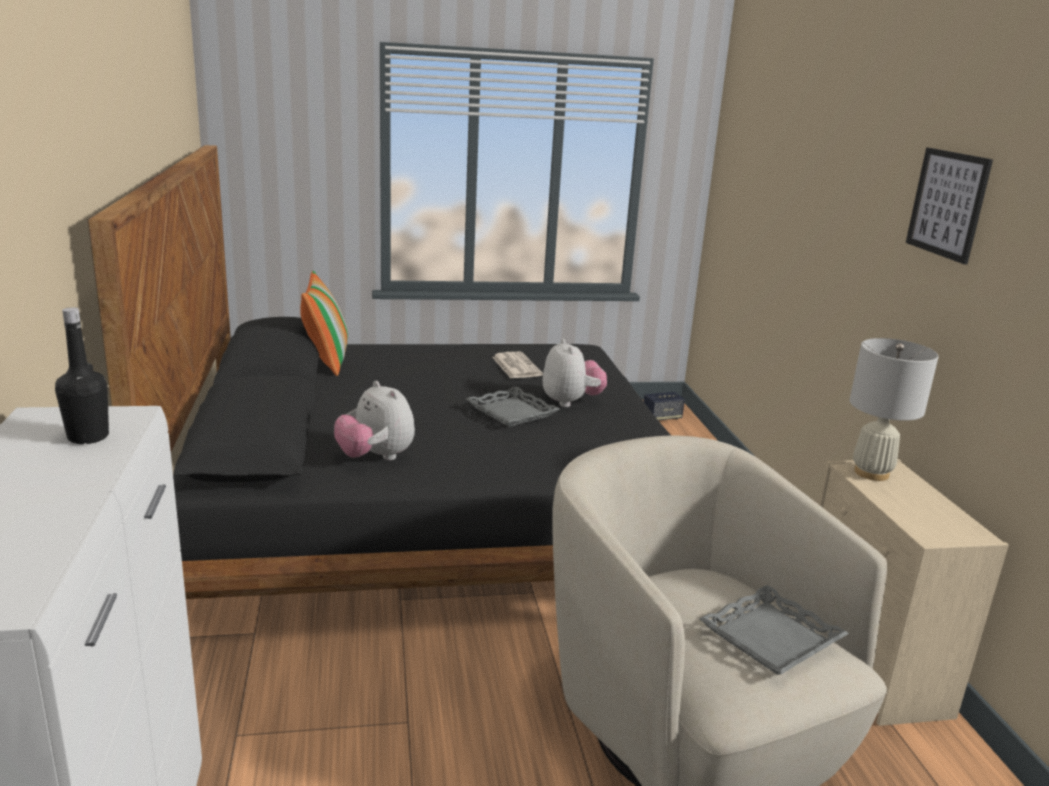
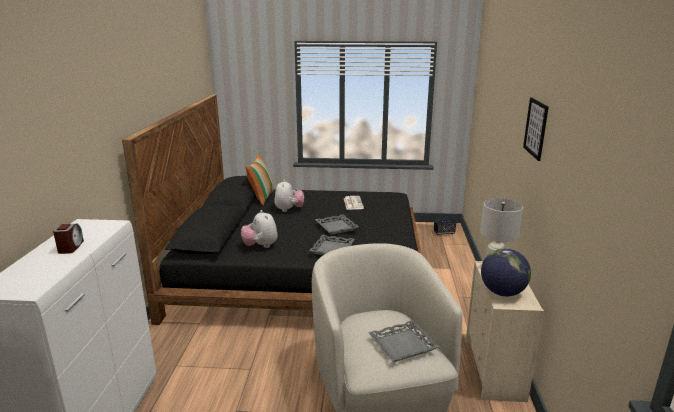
camera: 15 degrees right, 0 degrees up
black bottle [55,307,109,444] -> none
plush toy [543,338,607,407] -> plush toy moved to [274,179,304,212]
none -> alarm clock [53,224,84,254]
none -> grey tray [309,235,355,255]
none -> globe [481,248,531,296]

